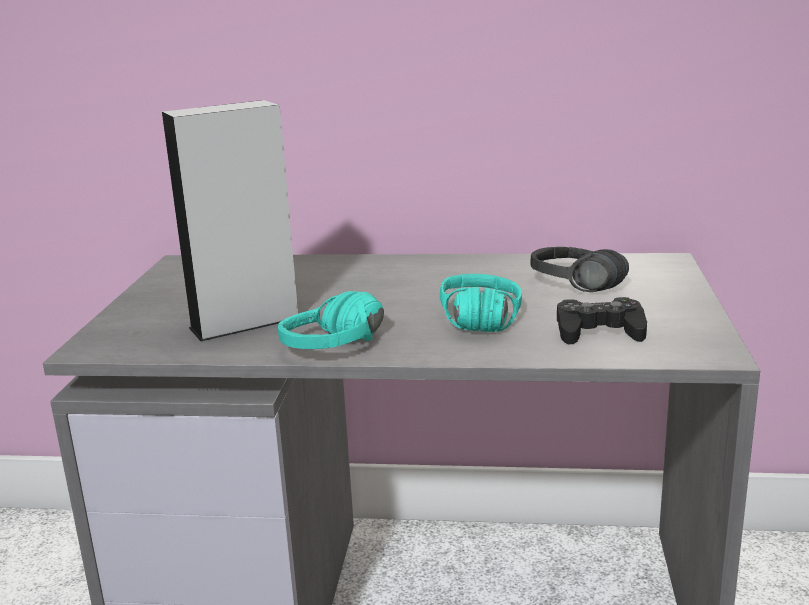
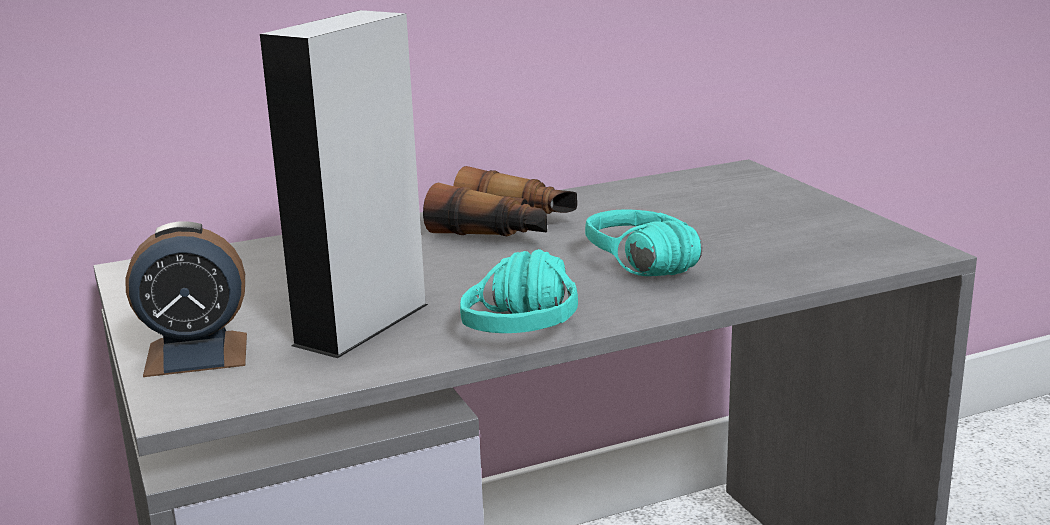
camera: 30 degrees left, 0 degrees up
black headphones [531,247,629,292] -> none
black game controller [557,297,647,344] -> none
none -> alarm clock [125,221,247,377]
none -> binoculars [423,166,577,236]

